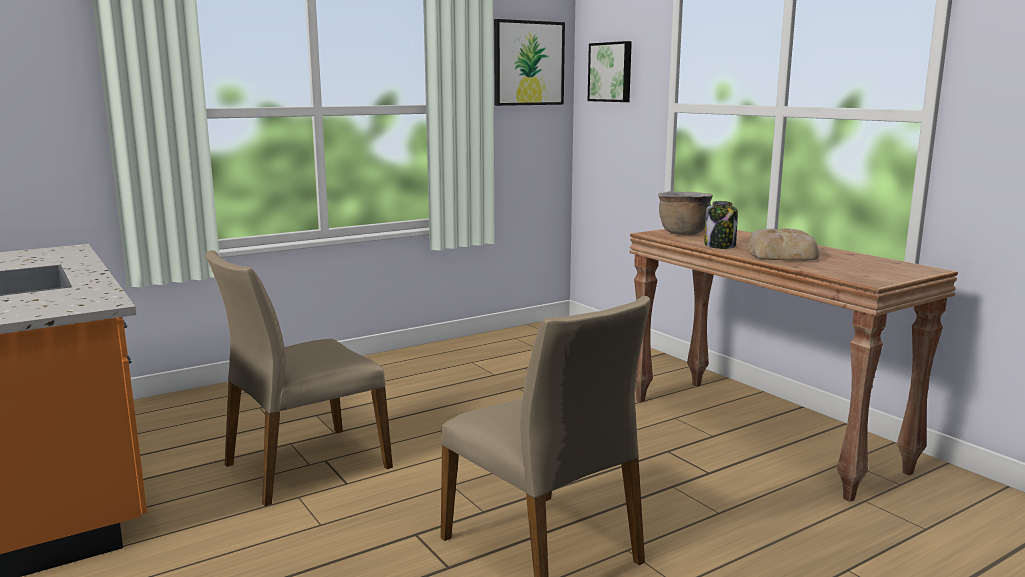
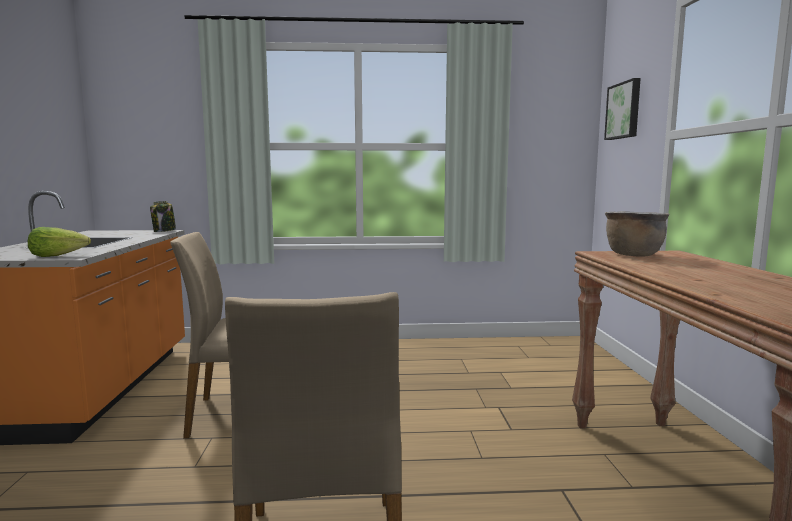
camera: 30 degrees right, 5 degrees down
picture [494,19,565,106] -> none
jar [704,201,738,249] -> jar moved to [150,201,176,232]
bread [746,228,820,261] -> none
none -> lettuce [28,227,91,257]

